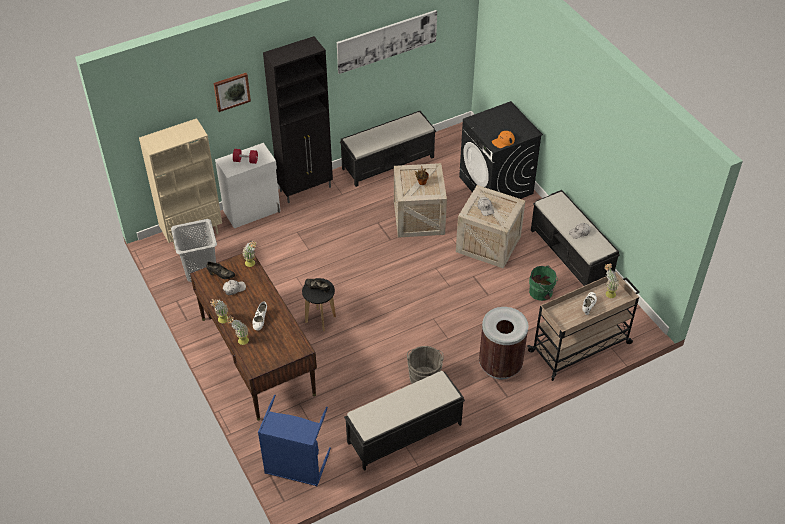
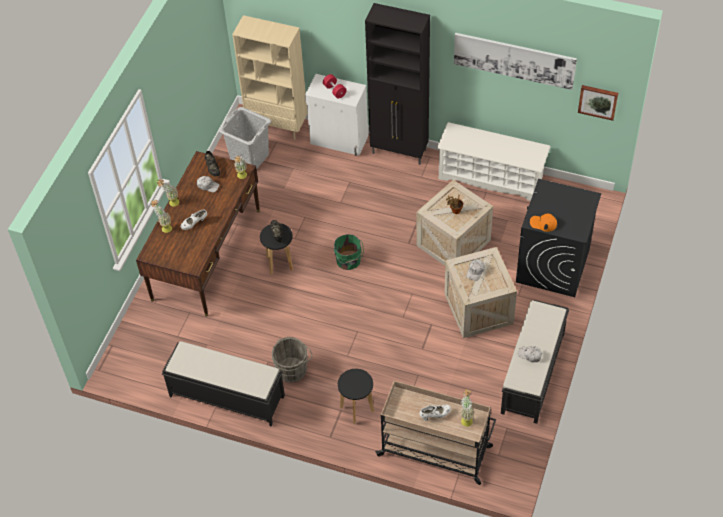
camera: 50 degrees right, 5 degrees up
picture [213,73,251,112] -> picture moved to [578,85,618,121]
blue laundry basket [258,395,331,486] -> none
black bench [340,111,436,187] -> white shoe rack [437,122,551,201]
brown trash can [479,307,529,379] -> black stool [338,369,374,424]
green bucket [529,265,557,301] -> green bucket moved to [334,234,364,270]

